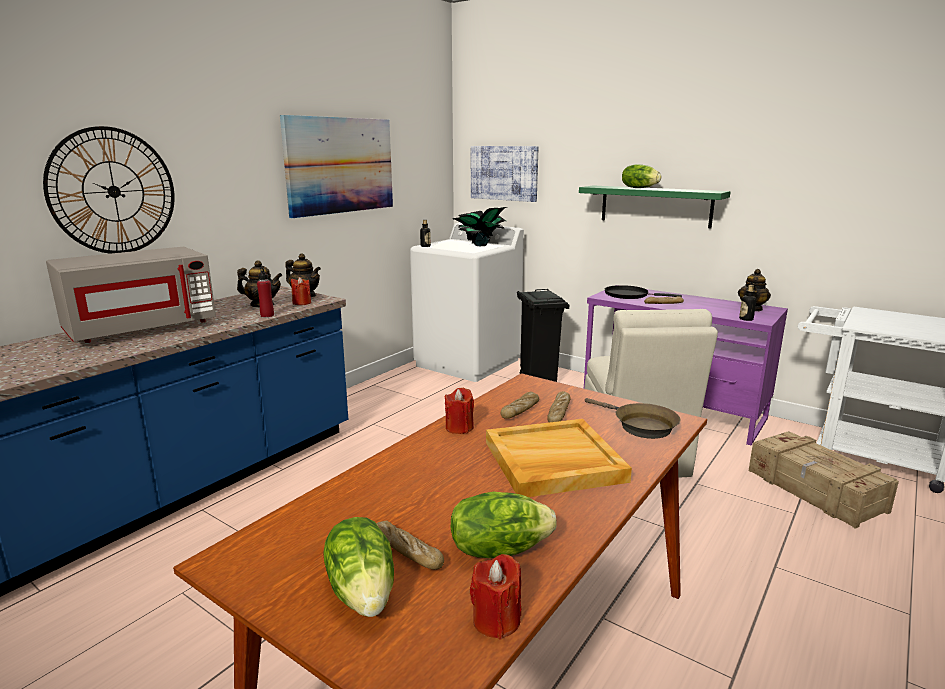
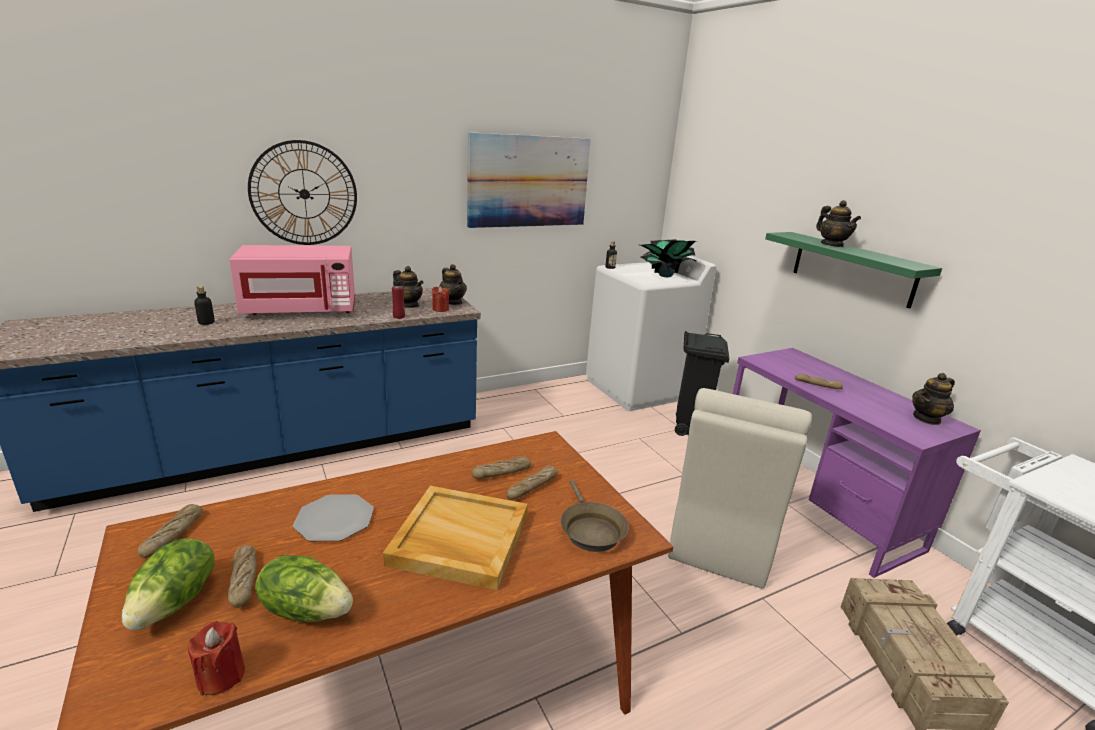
camera: 25 degrees right, 5 degrees up
grey microwave [46,247,216,343] -> pink microwave [229,245,355,315]
red candle [444,388,474,434] -> none
picture [471,146,539,202] -> none
black frying pan [605,285,682,299] -> none
lettuce [622,164,661,188] -> teapot [816,200,861,247]
bottle [739,285,757,321] -> bottle moved to [194,286,215,325]
none -> bread [138,504,203,558]
none -> plate [293,495,374,541]

